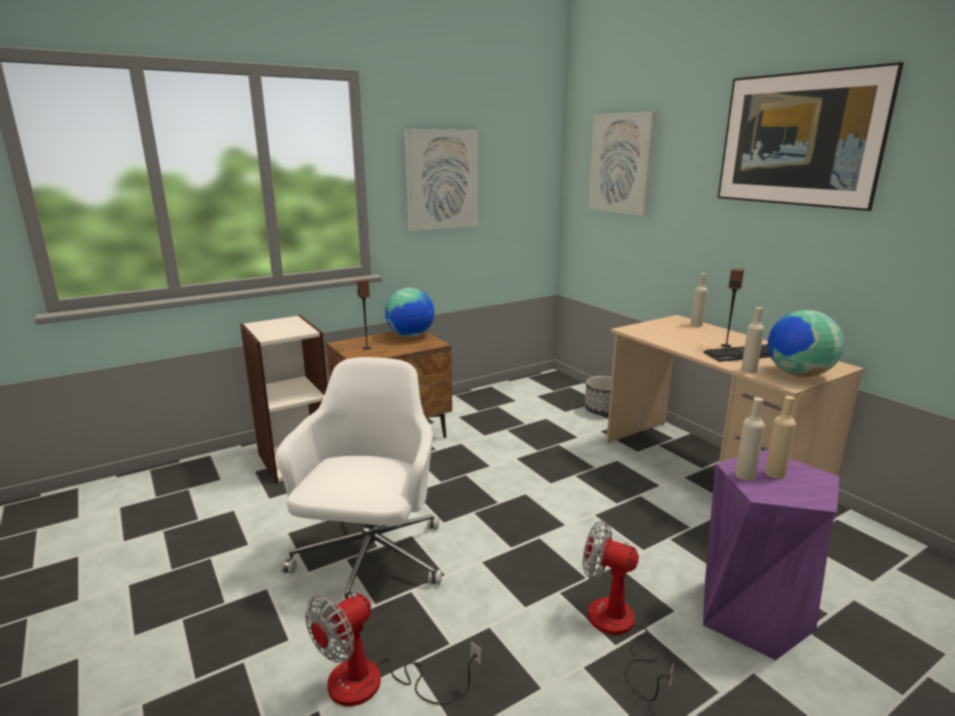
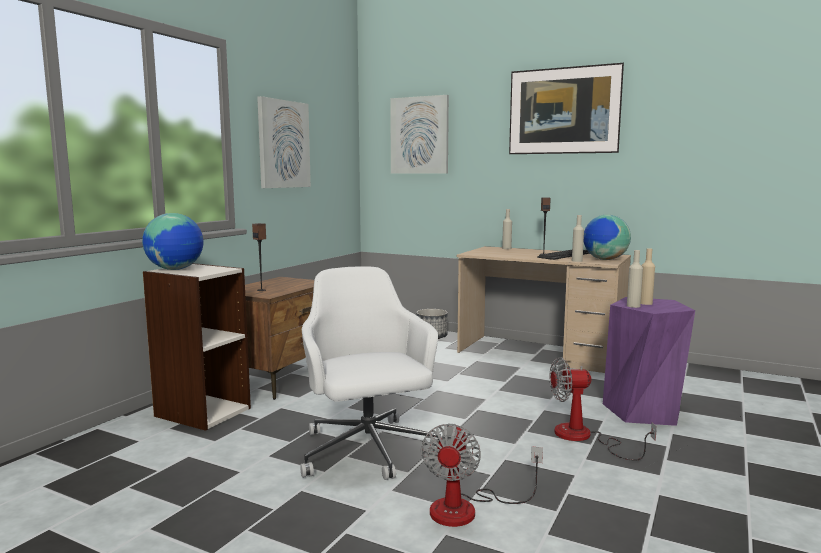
camera: 30 degrees left, 10 degrees down
globe [385,288,435,337] -> globe moved to [142,213,204,270]

